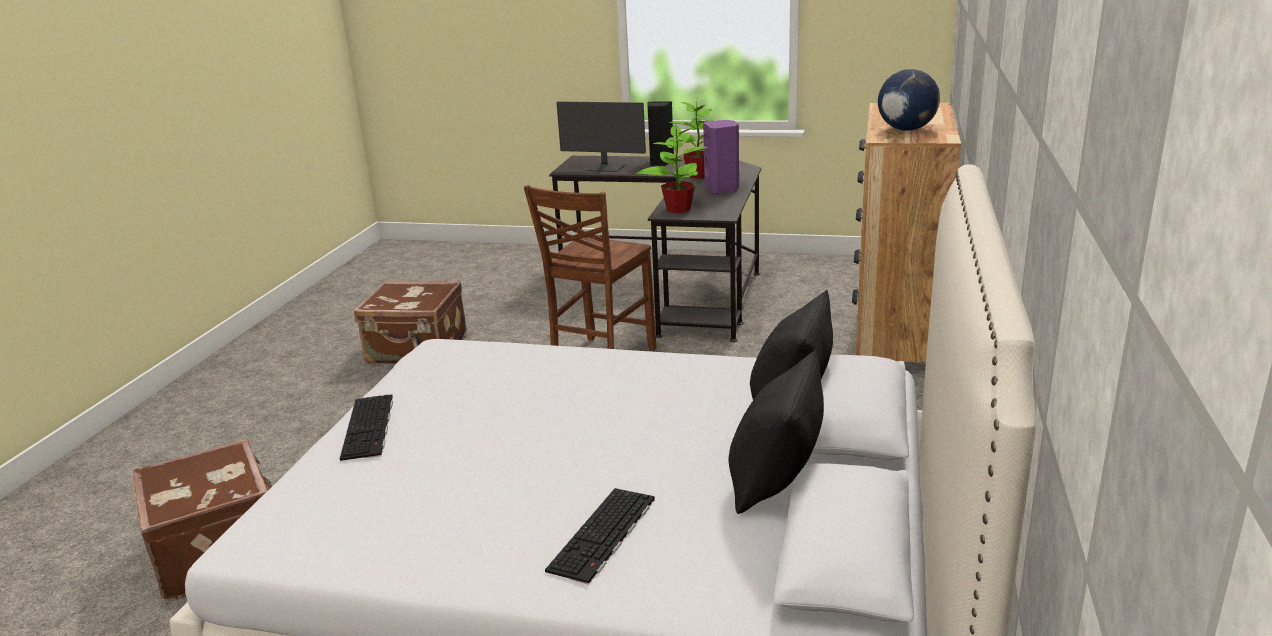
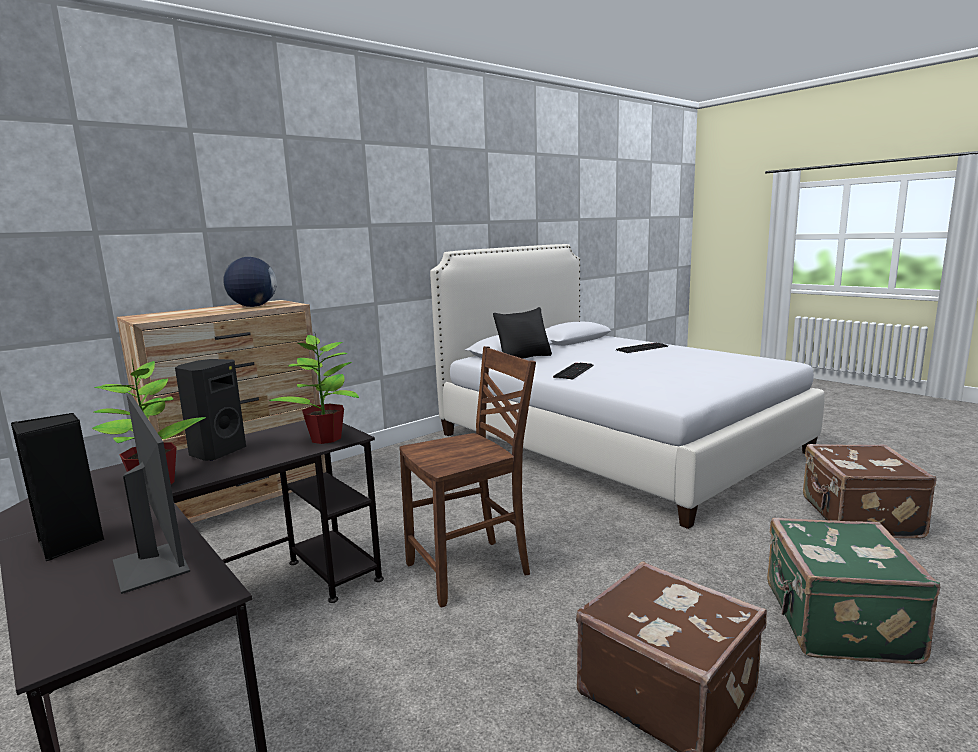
camera: 145 degrees left, 10 degrees down
keyboard [340,394,393,461] -> keyboard moved to [553,363,594,379]
purple speaker [703,120,739,194] -> black speaker [175,359,246,461]
black pillow [728,349,824,514] -> none
none -> green suitcase [767,518,940,664]

